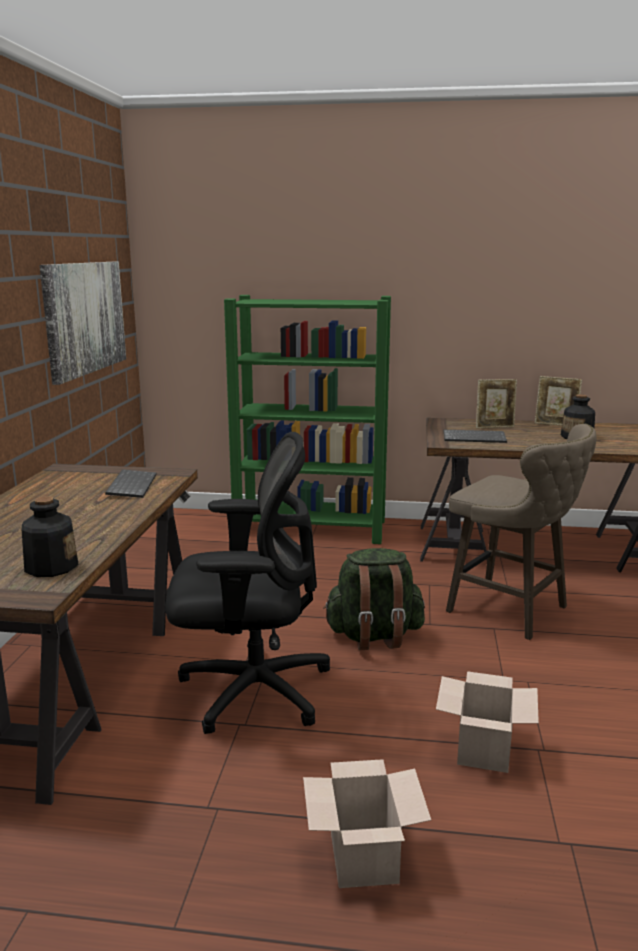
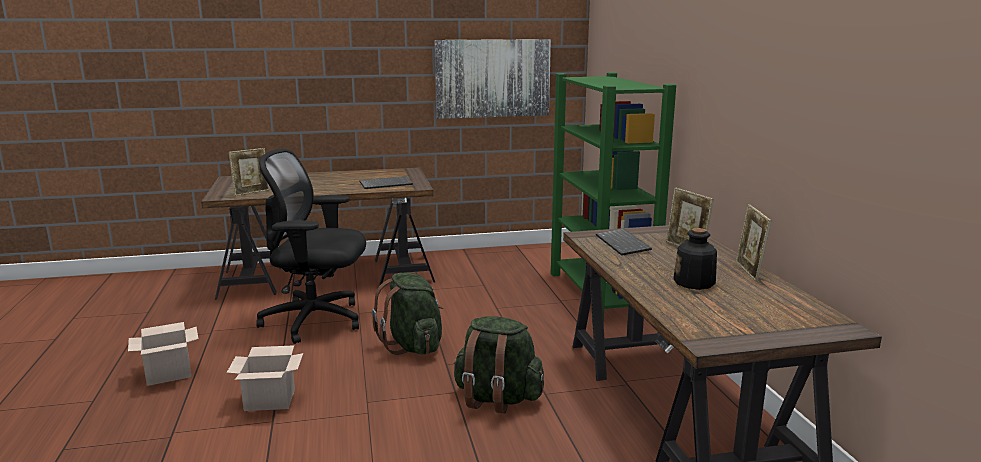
camera: 70 degrees right, 0 degrees up
bottle [22,496,79,577] -> picture frame [229,148,270,196]
black office chair [165,432,330,734] -> black office chair turned 120 degrees clockwise [256,149,366,344]
beige stool [446,423,597,640] -> green backpack [453,316,544,414]

